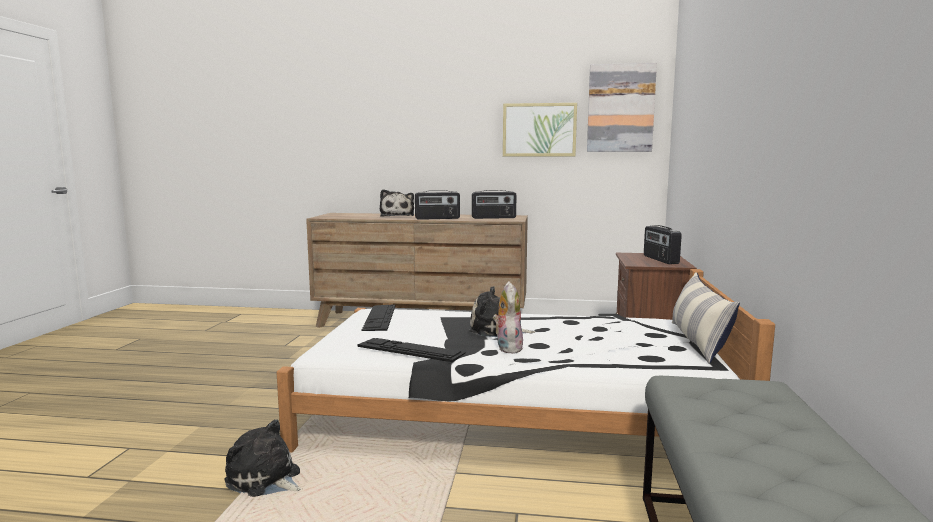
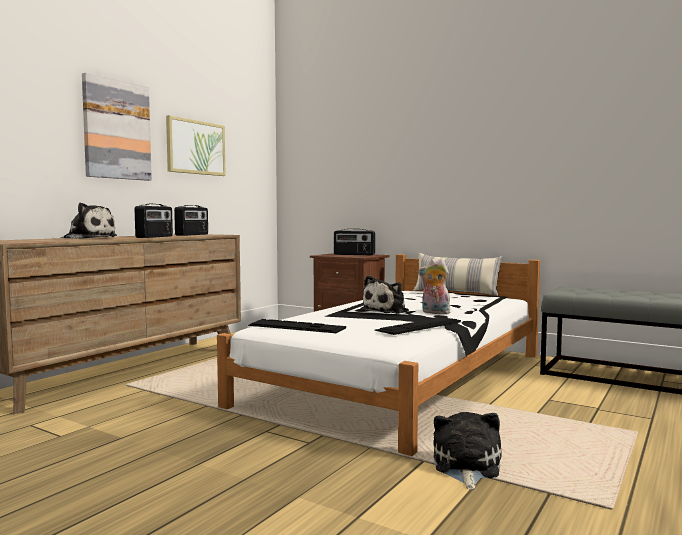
camera: 65 degrees left, 5 degrees down
plush toy [225,419,301,497] -> plush toy turned 135 degrees clockwise [433,412,502,490]
picture [587,63,657,152] -> picture moved to [82,73,152,181]

